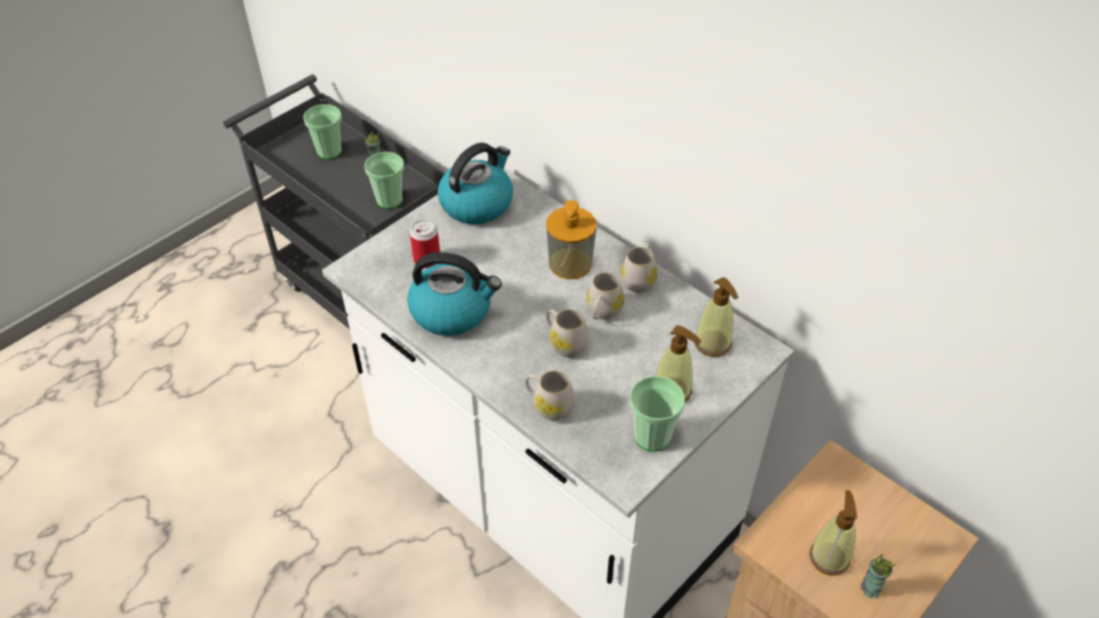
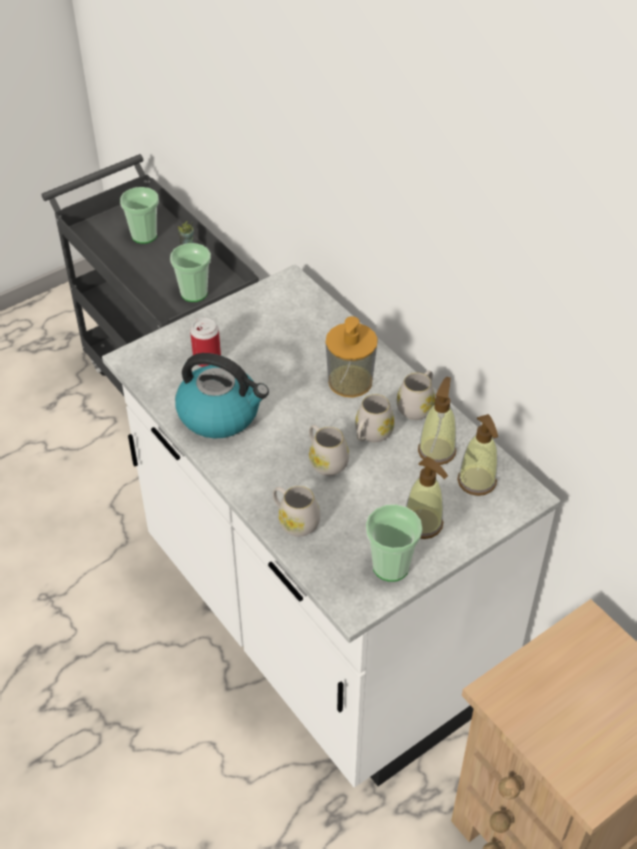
camera: 10 degrees right, 0 degrees up
kettle [438,143,513,224] -> none
soap dispenser [809,490,857,576] -> soap dispenser moved to [418,377,456,465]
cup [861,554,896,598] -> none

